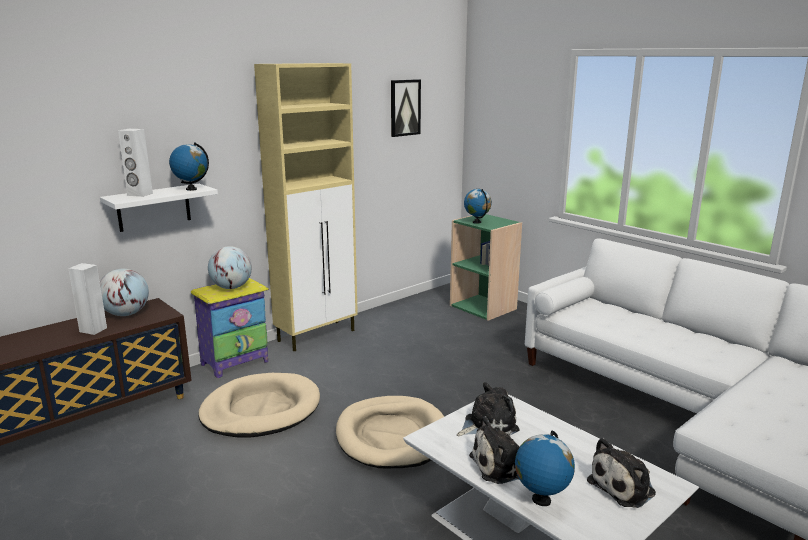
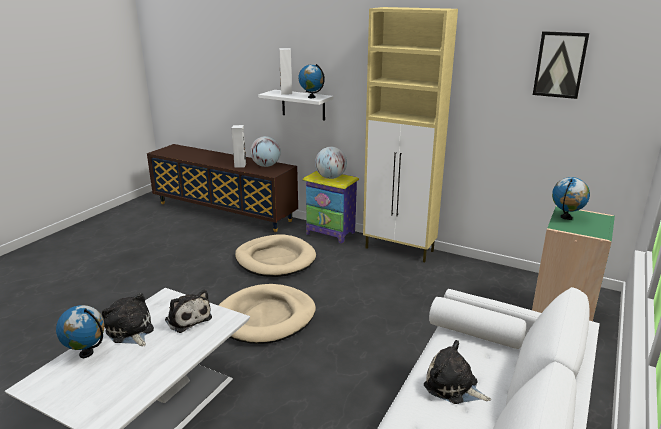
camera: 70 degrees right, 5 degrees up
plush toy [587,438,656,508] -> plush toy moved to [424,340,491,404]

